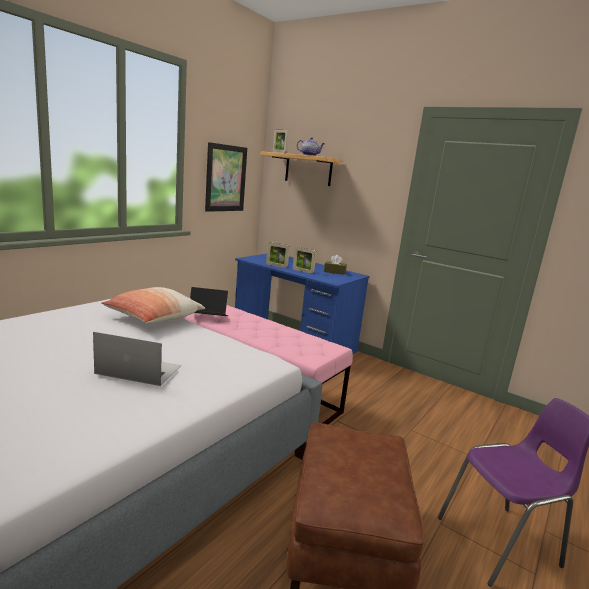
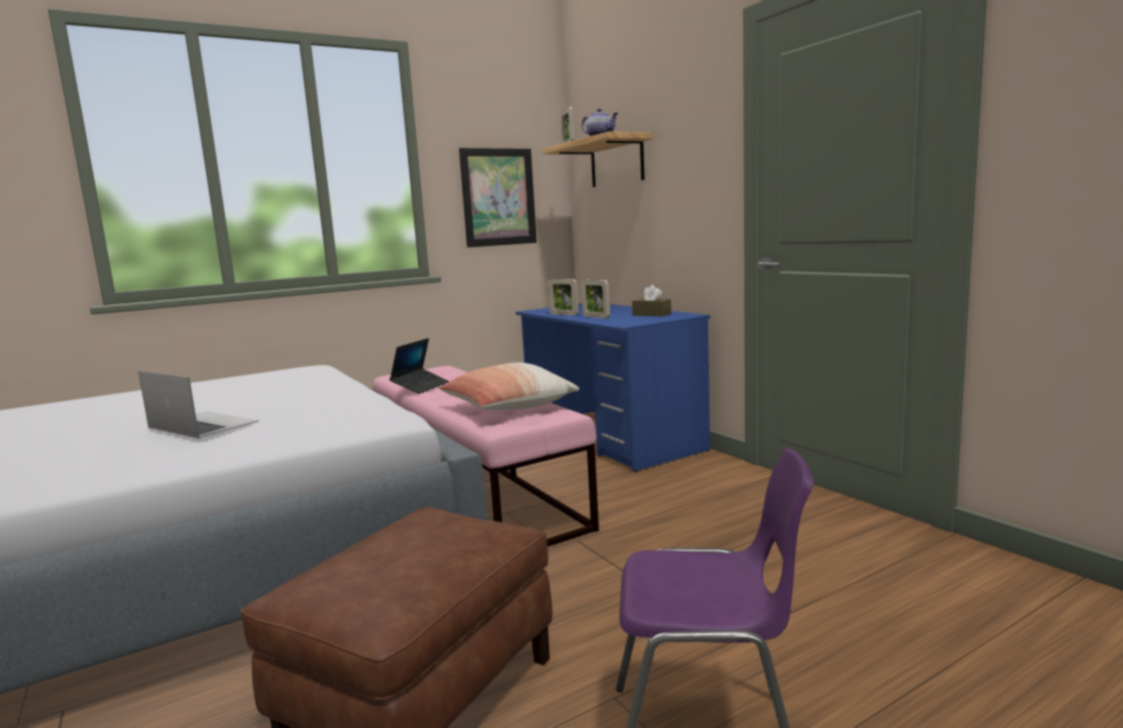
camera: 25 degrees right, 5 degrees down
pillow [101,287,205,324] -> pillow moved to [439,362,580,410]
laptop [190,287,229,316] -> laptop turned 90 degrees clockwise [390,338,449,394]

